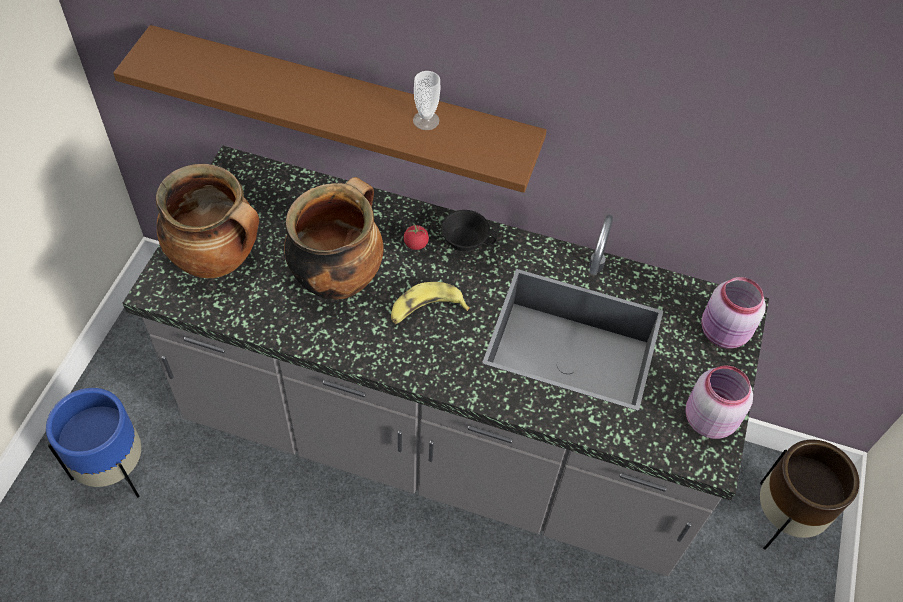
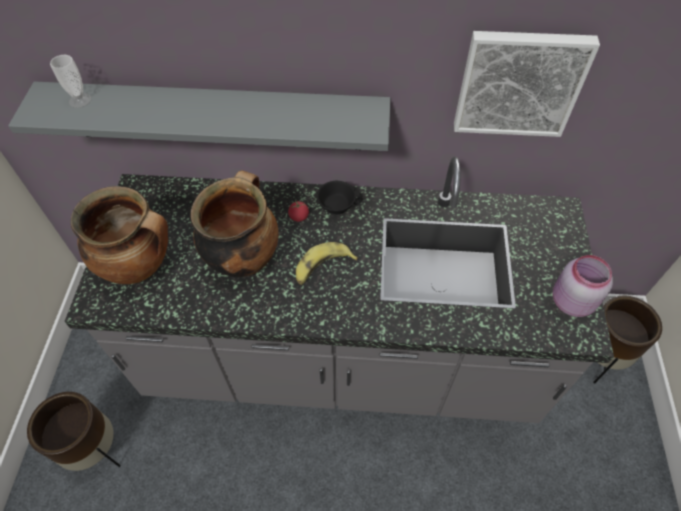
camera: 10 degrees left, 0 degrees up
blue planter [46,388,141,498] -> brown planter [27,392,121,471]
brown shelf [113,25,547,193] -> grey shelf [8,81,391,151]
cup [413,71,440,130] -> cup moved to [50,55,92,108]
pink jar [701,277,766,348] -> none
none -> picture [454,31,600,137]

